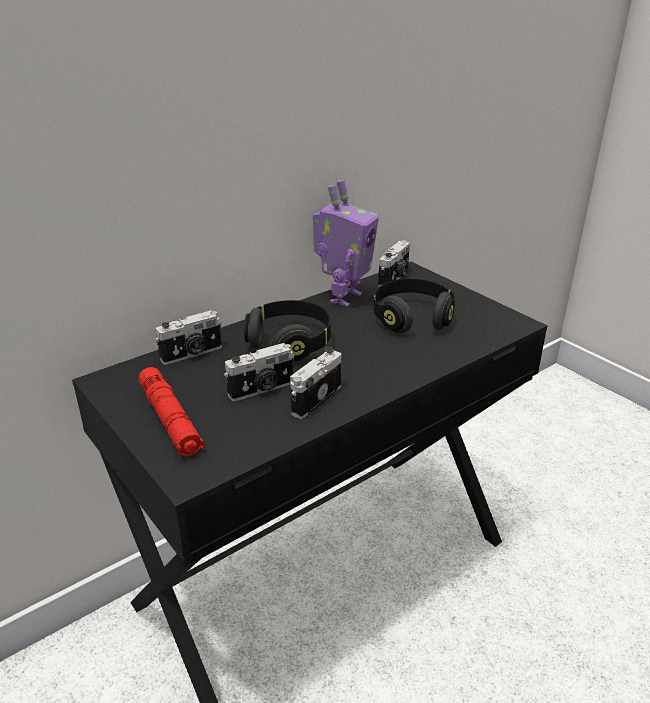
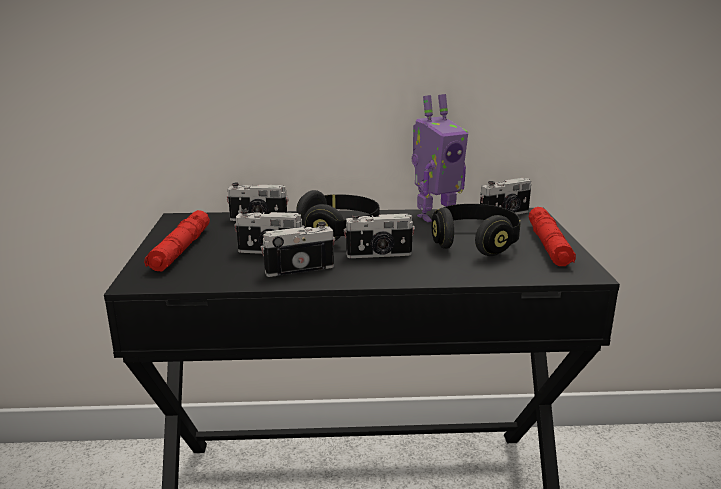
camera: 35 degrees right, 10 degrees down
none -> camera [344,214,415,258]
none -> red flashlight [529,207,576,266]

